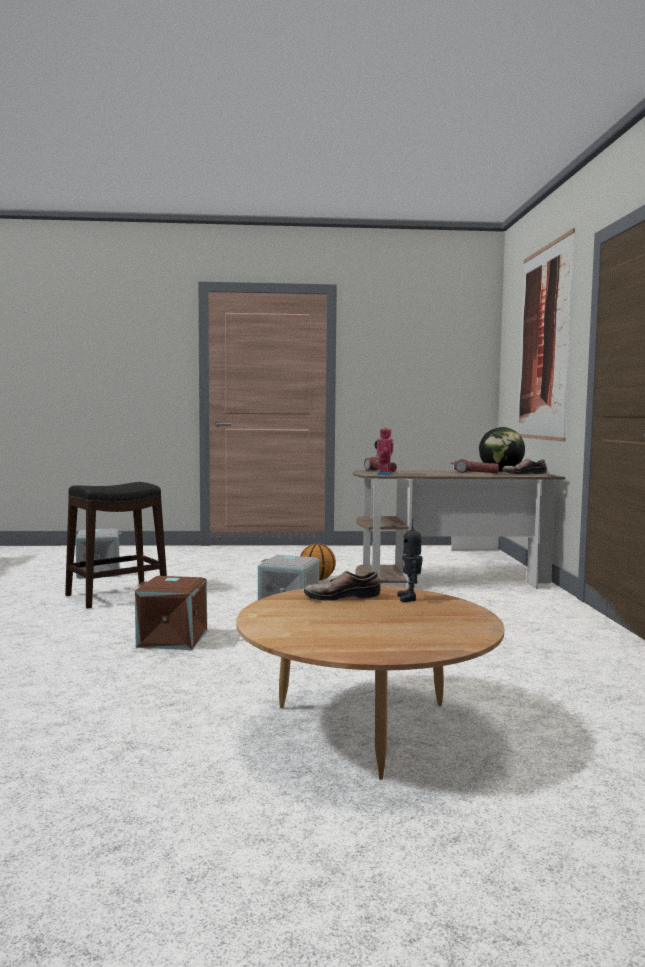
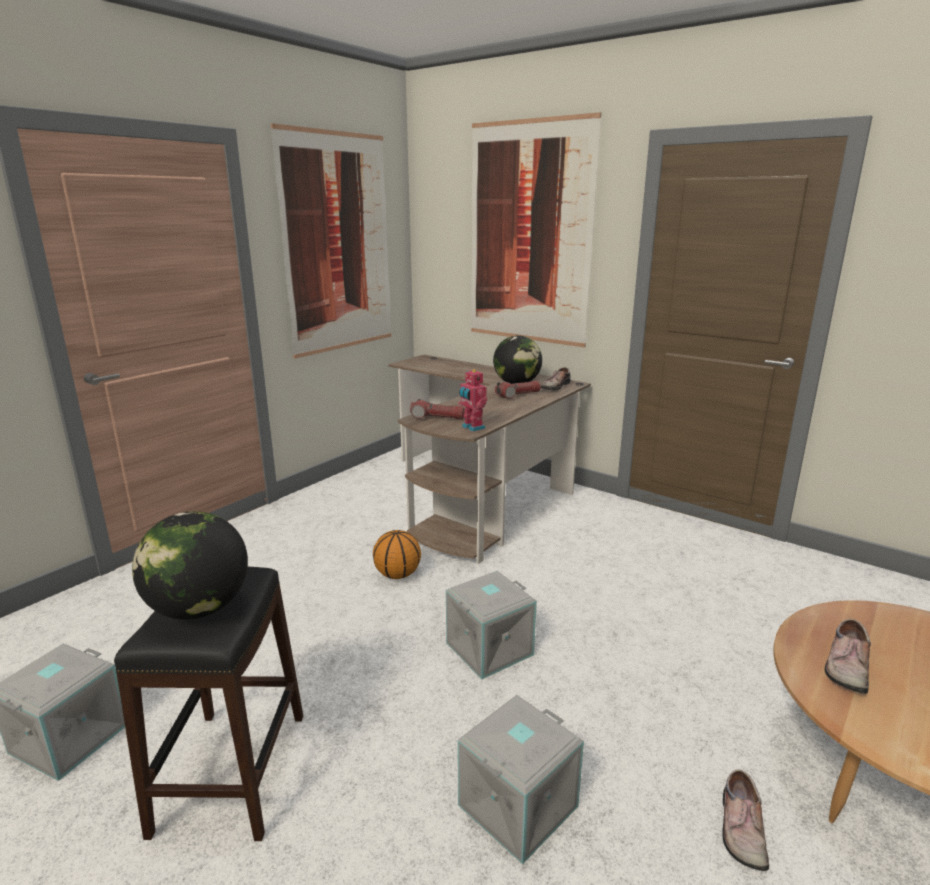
camera: 50 degrees left, 15 degrees up
brown storage box [135,576,207,650] -> grey storage box [458,695,584,864]
toy robot [397,519,423,602] -> none
none -> globe [132,511,248,620]
none -> picture [271,123,391,359]
none -> shoe [722,769,769,871]

